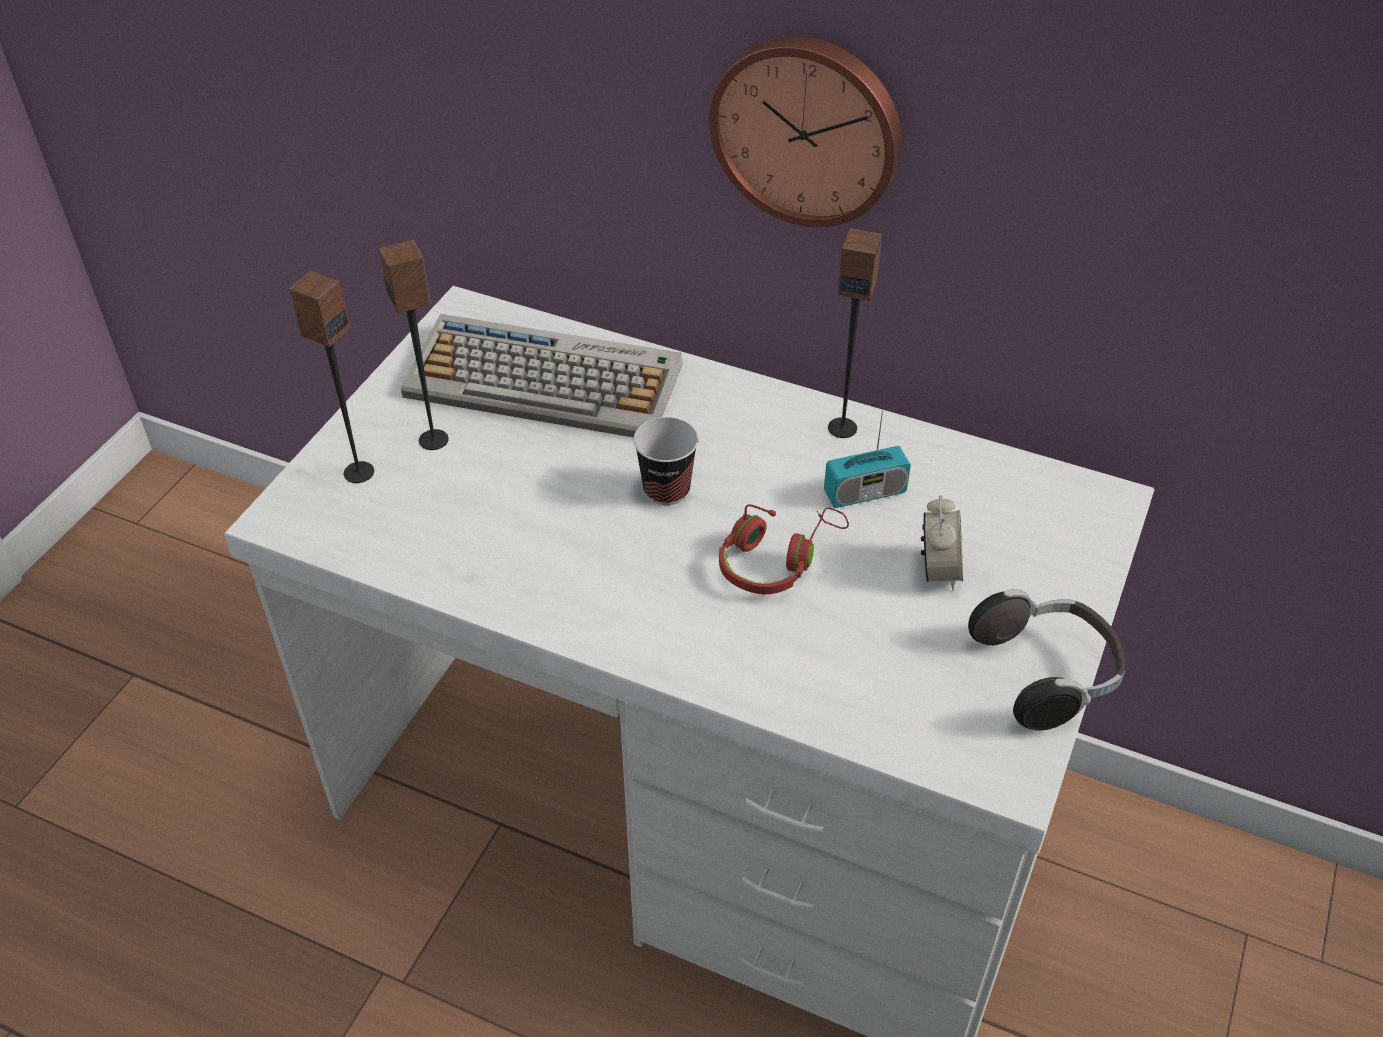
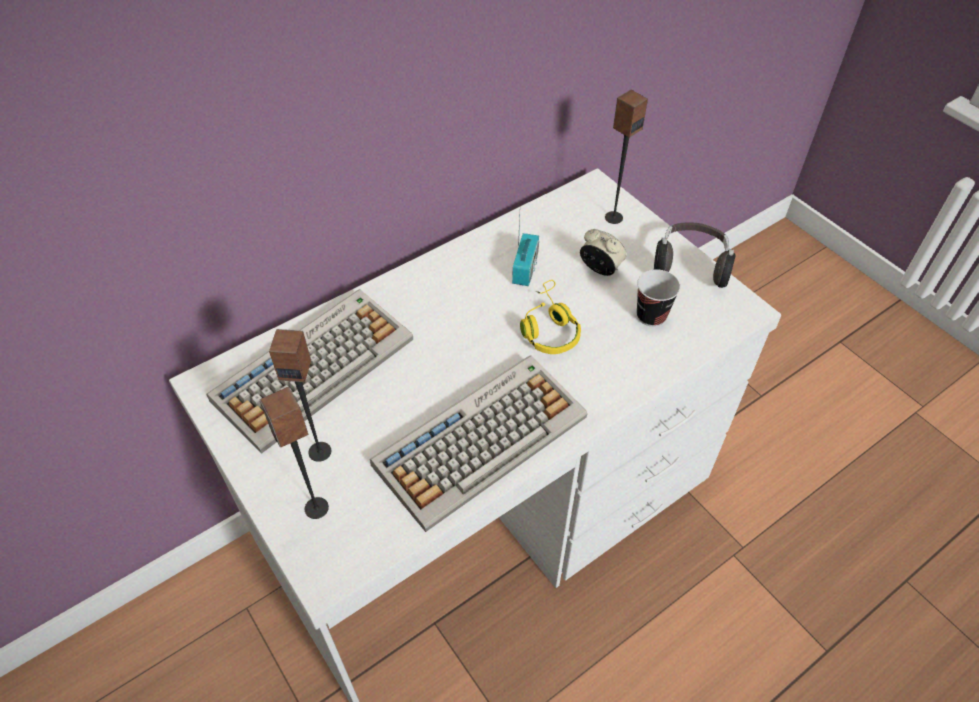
camera: 60 degrees left, 5 degrees up
cup [633,417,699,505] -> cup moved to [637,269,680,327]
wall clock [709,36,902,227] -> none
red headphones [719,504,849,594] -> yellow headphones [520,280,581,354]
speaker [828,228,882,438] -> speaker moved to [605,90,648,224]
none -> keyboard [370,355,587,532]

